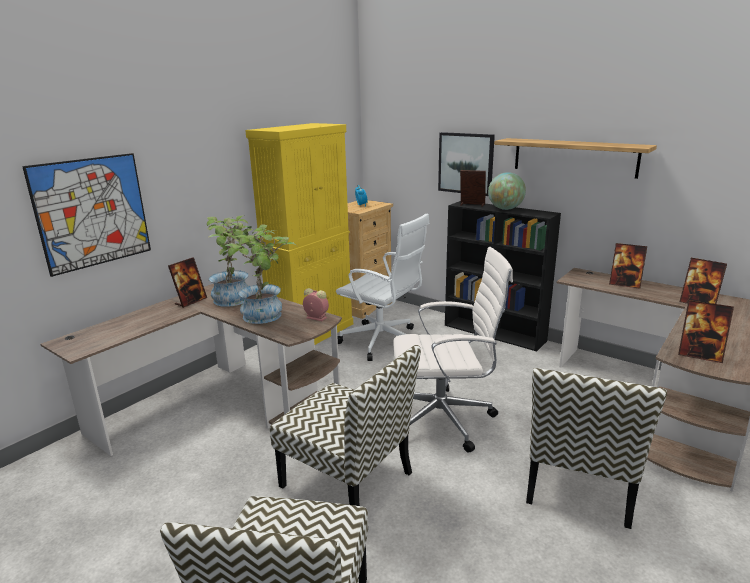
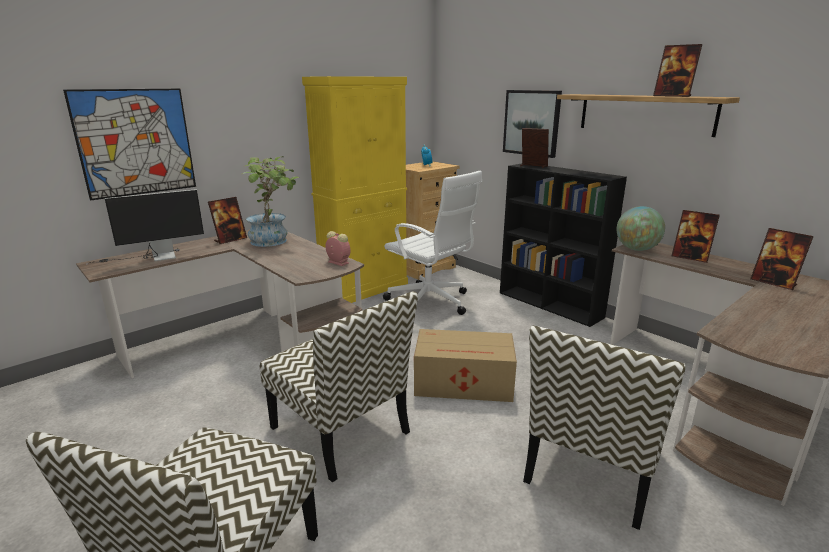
camera: 10 degrees right, 0 degrees up
potted plant [225,225,297,324] -> none
white office chair [393,247,513,453] -> cardboard box [414,329,517,402]
globe [488,172,526,210] -> globe moved to [617,206,665,251]
picture frame [678,300,734,363] -> picture frame moved to [653,44,702,97]
none -> monitor [87,189,204,264]

